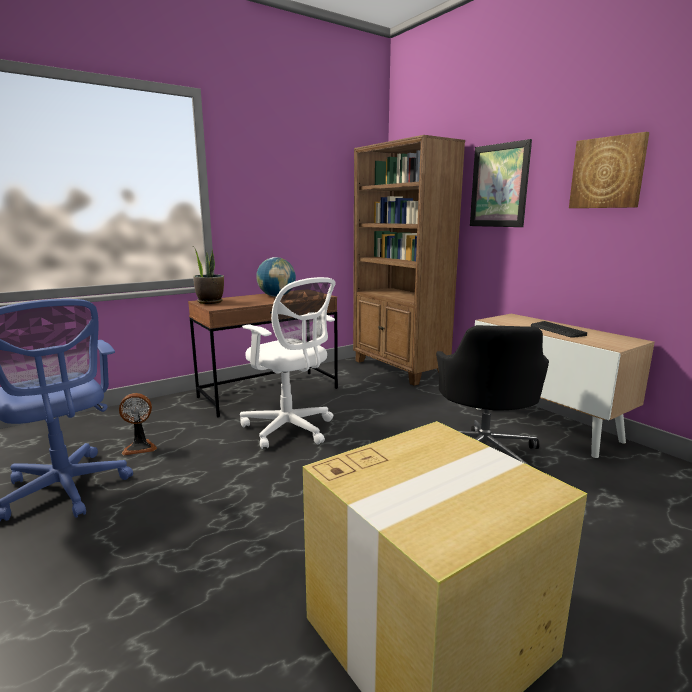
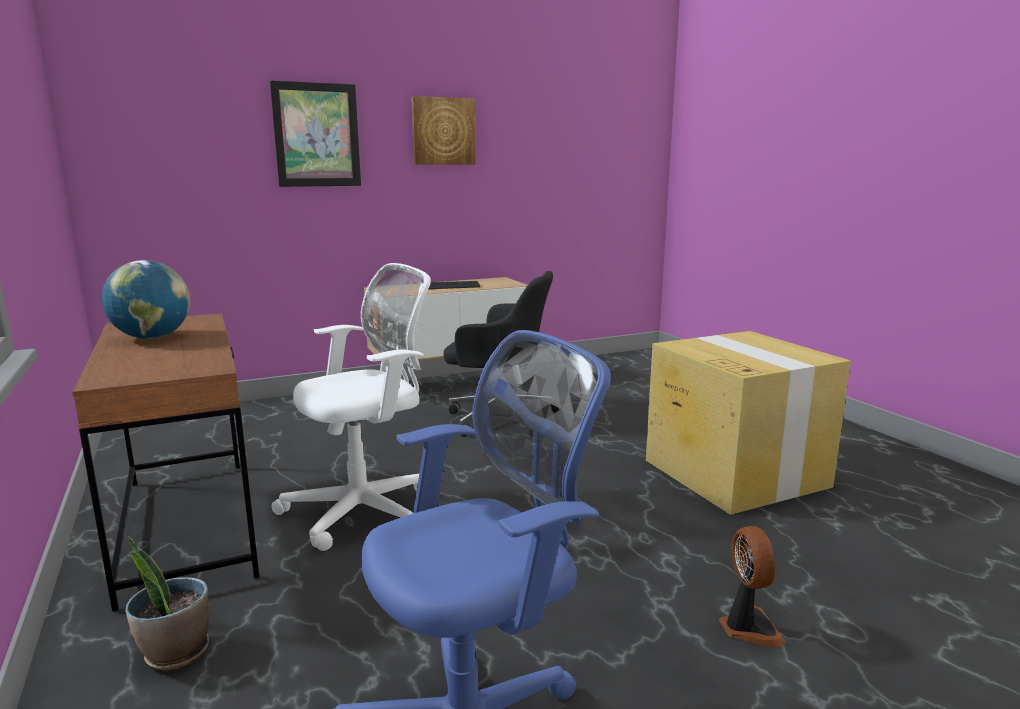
camera: 80 degrees left, 0 degrees up
fan [119,393,157,455] -> fan moved to [719,526,786,648]
potted plant [193,246,224,304] -> potted plant moved to [126,536,209,671]
brown bookcase [353,135,465,386] -> none

